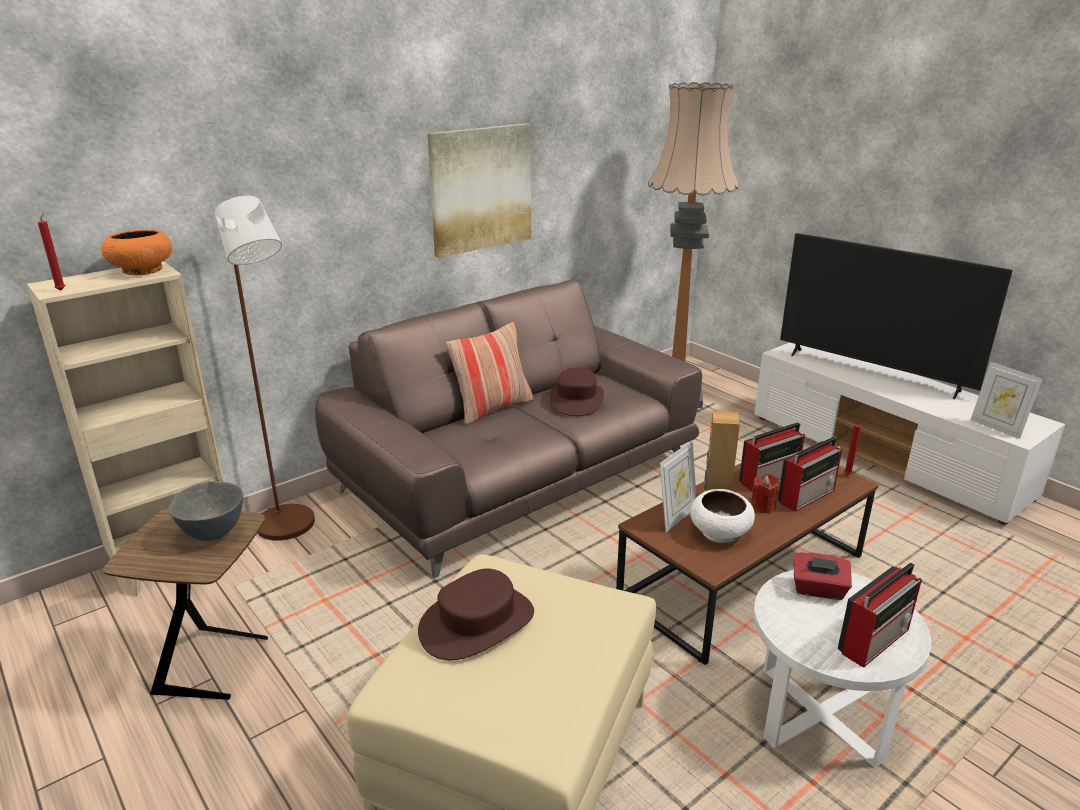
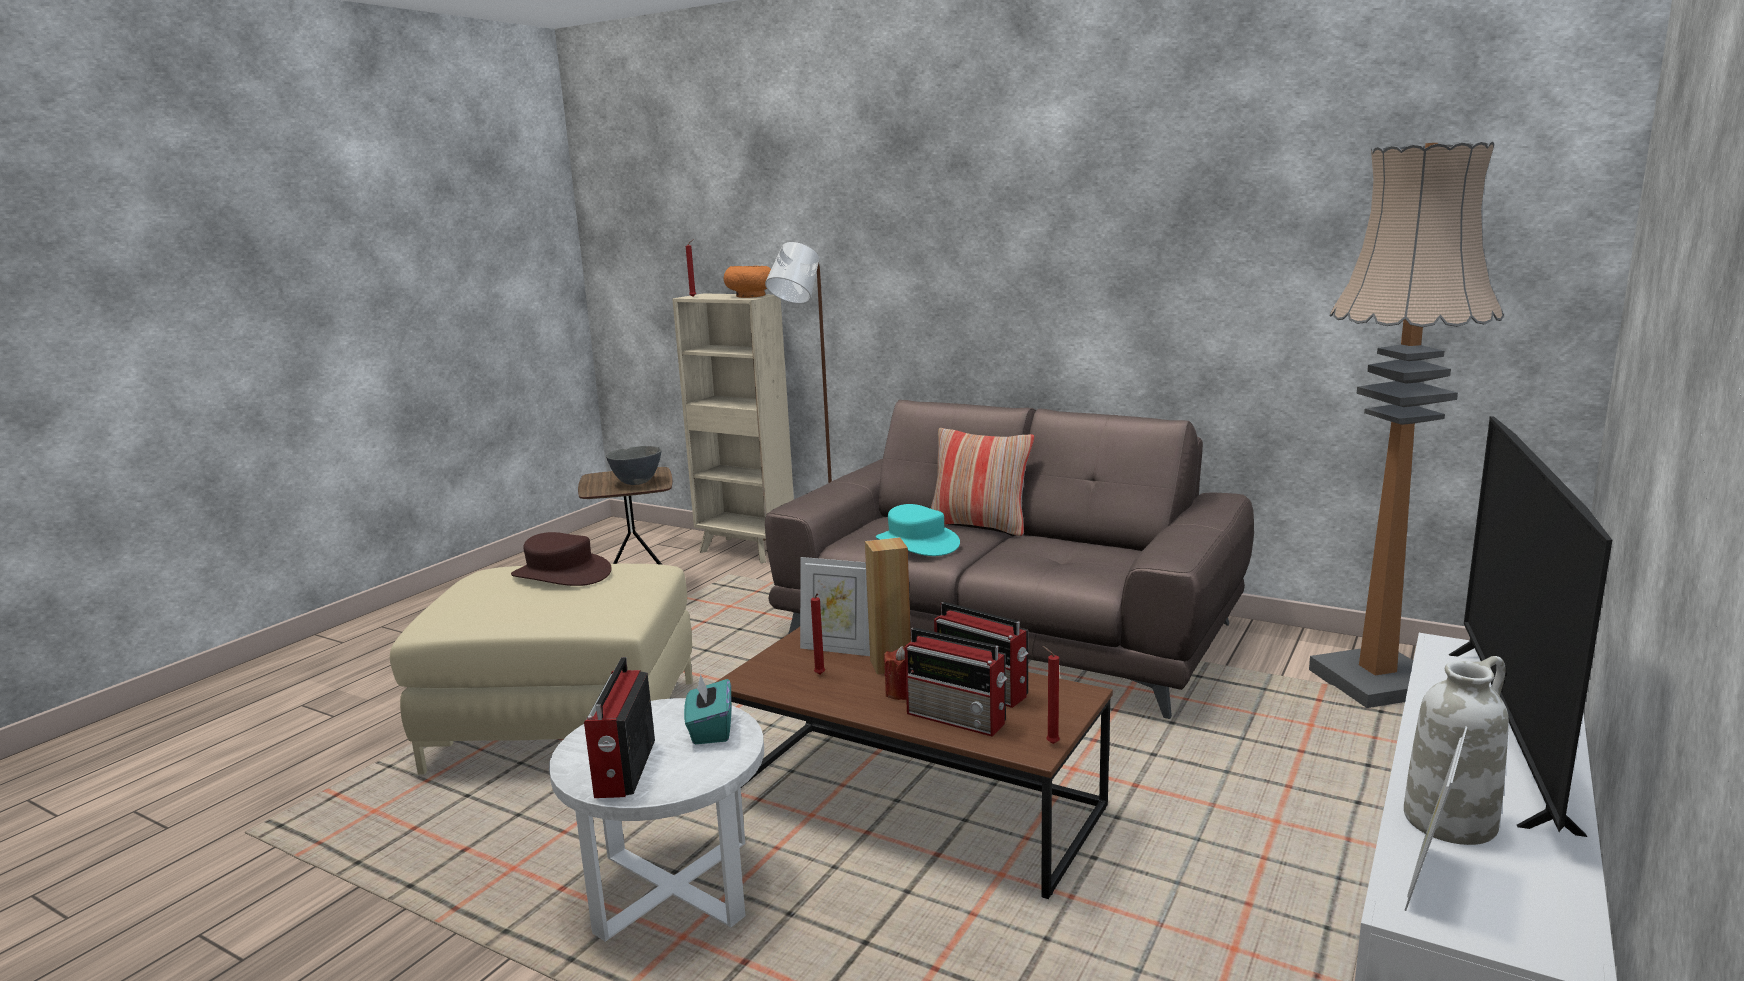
camera: 70 degrees right, 10 degrees down
picture [427,123,531,258] -> none
brown hat [550,368,604,416] -> none
white bowl [690,489,755,543] -> red candle [811,593,825,675]
red tissue box [793,552,852,600] -> turquoise tissue box [684,674,731,744]
radio [838,563,922,668] -> radio turned 60 degrees clockwise [584,657,655,798]
none -> turquoise hat [876,504,960,556]
none -> white vase [1404,656,1509,845]

